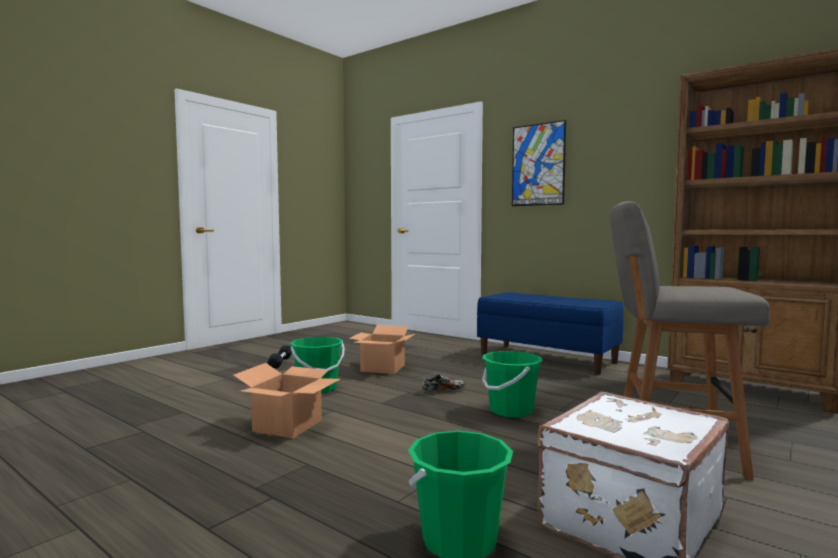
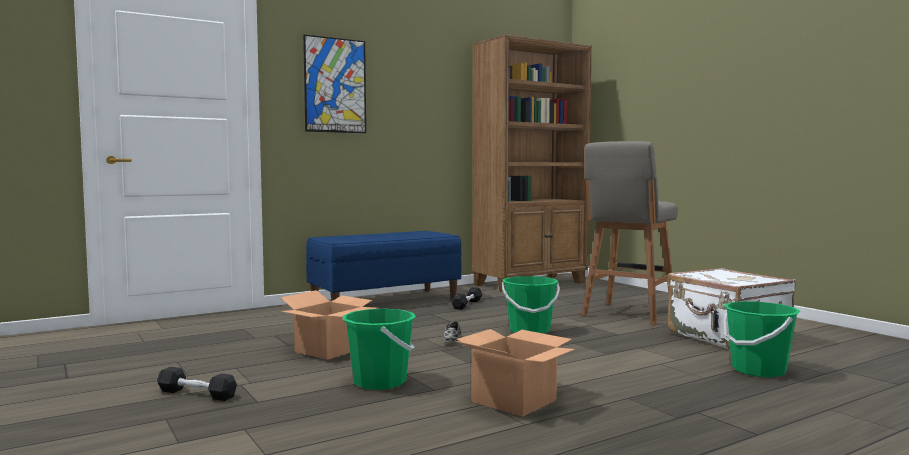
camera: 70 degrees left, 0 degrees up
none -> black dumbbell [451,287,483,310]

